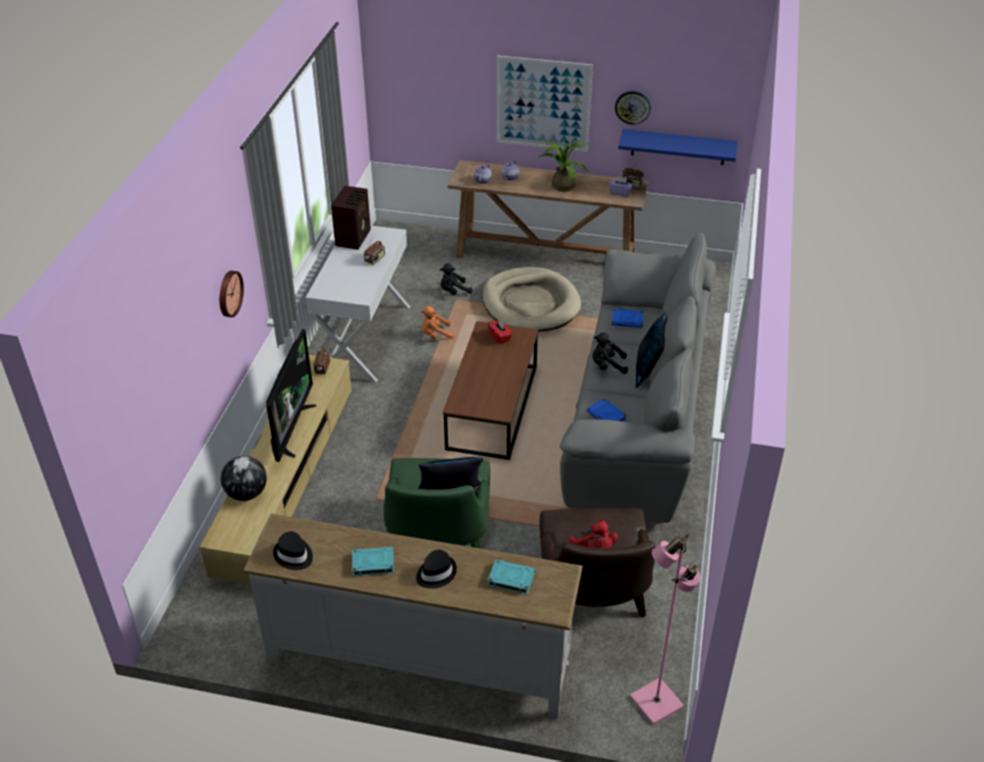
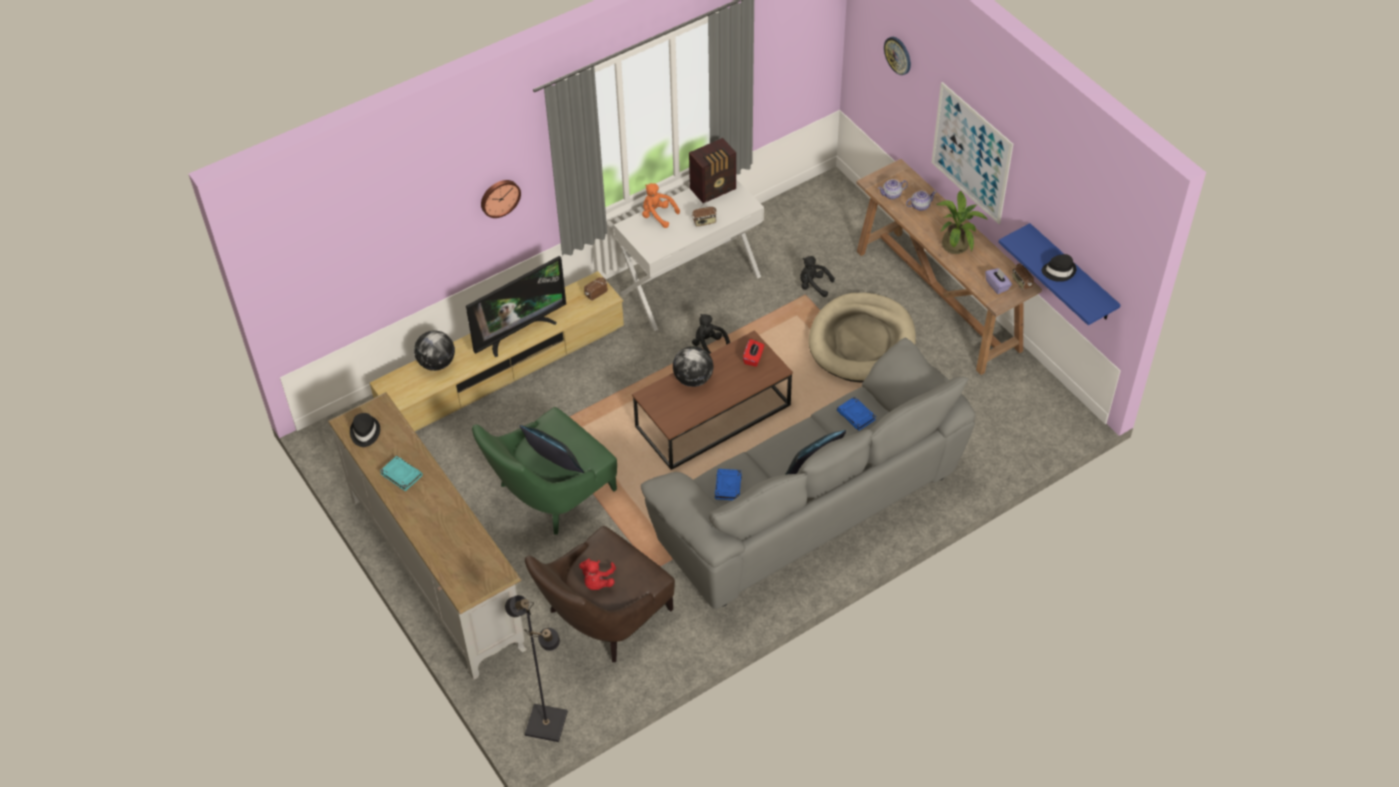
camera: 45 degrees right, 10 degrees up
black hat [416,550,457,589] -> black hat moved to [1041,254,1076,282]
orange plush toy [421,306,455,339] -> orange plush toy moved to [642,183,680,228]
turquoise book [487,559,535,595] -> none
black plush toy [592,333,628,374] -> black plush toy moved to [692,314,730,354]
wall clock [615,91,651,125] -> wall clock moved to [884,37,911,75]
pink floor lamp [630,533,700,725] -> black floor lamp [505,595,568,742]
none -> globe [673,346,713,387]

